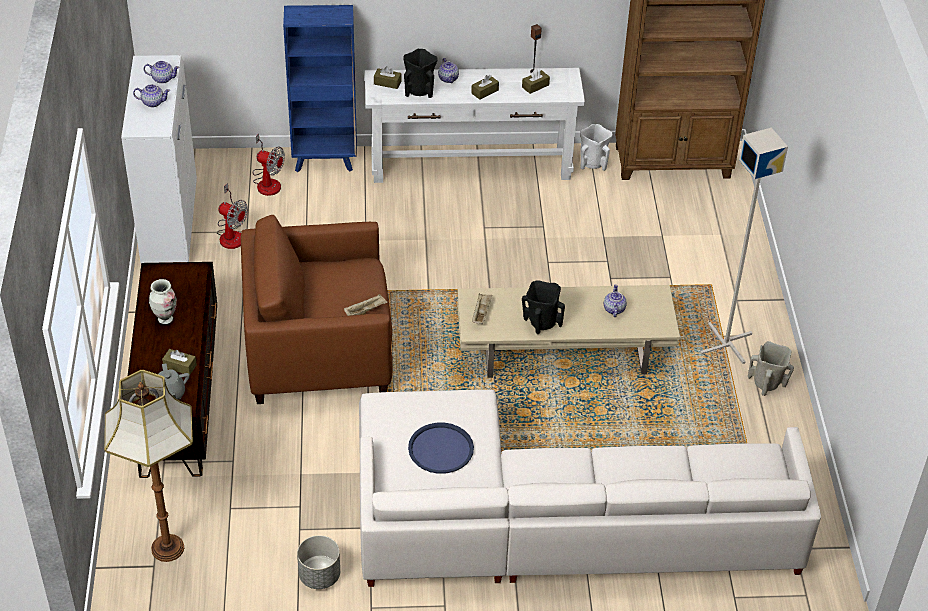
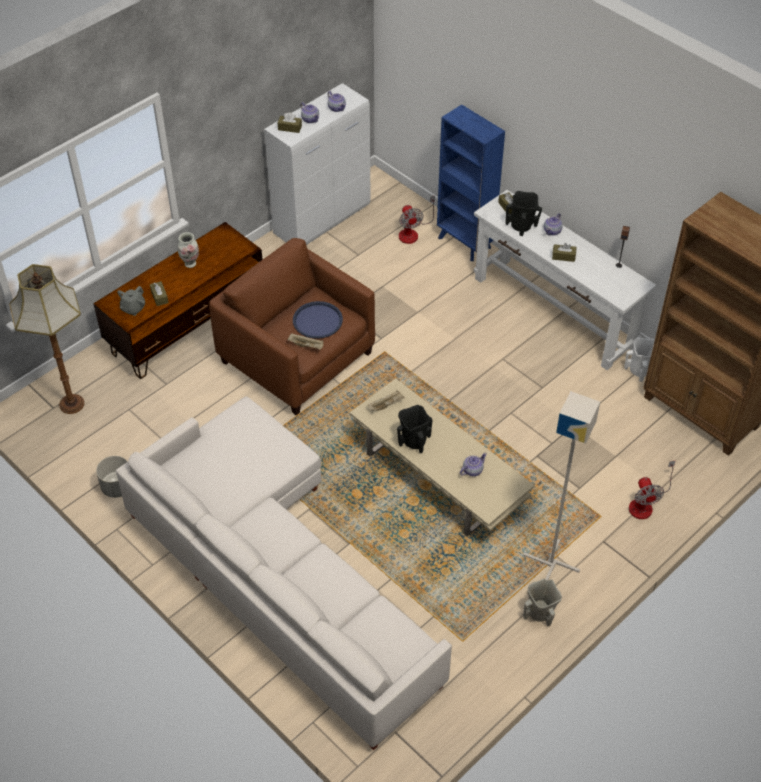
camera: 50 degrees right, 5 degrees up
fan [217,183,248,249] -> fan moved to [629,461,675,519]
blue tray [408,422,474,474] -> blue tray moved to [293,301,343,339]
brown tissue box [522,68,550,94] -> brown tissue box moved to [278,112,302,133]

